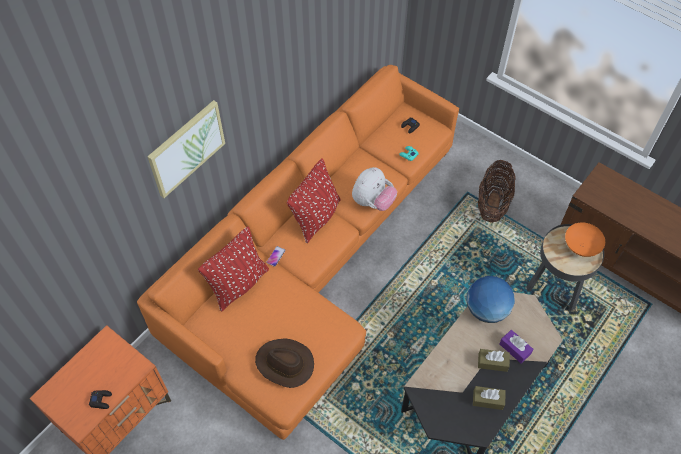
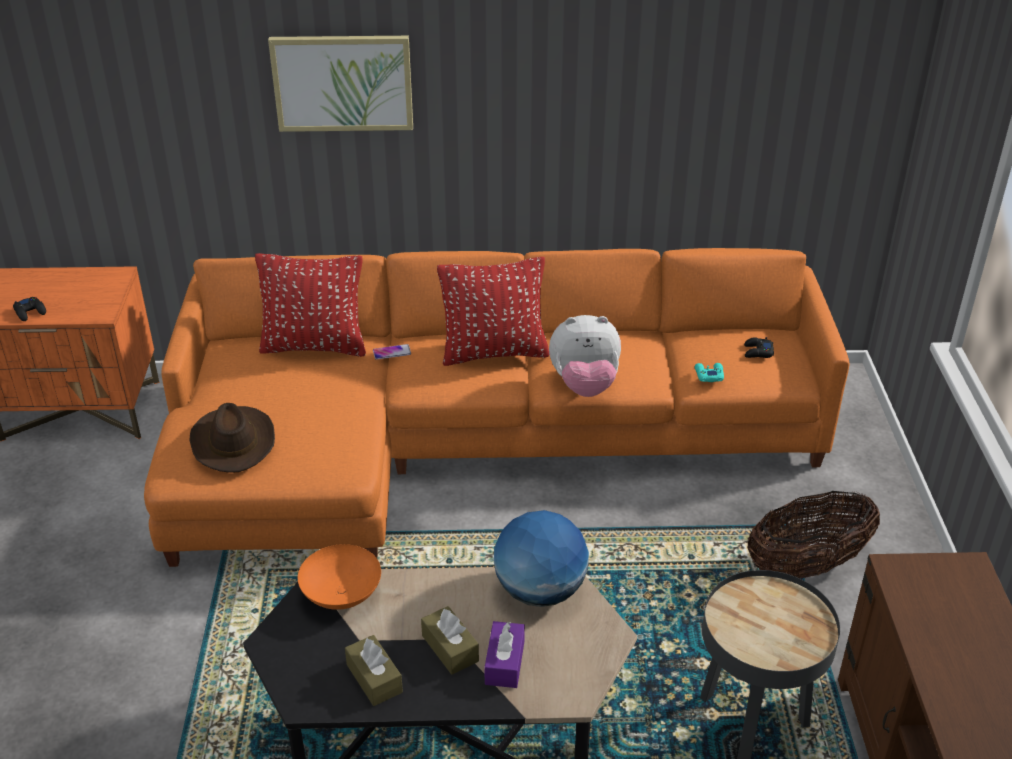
camera: 50 degrees right, 20 degrees down
orange bowl [565,222,605,257] -> orange bowl moved to [298,544,381,610]

